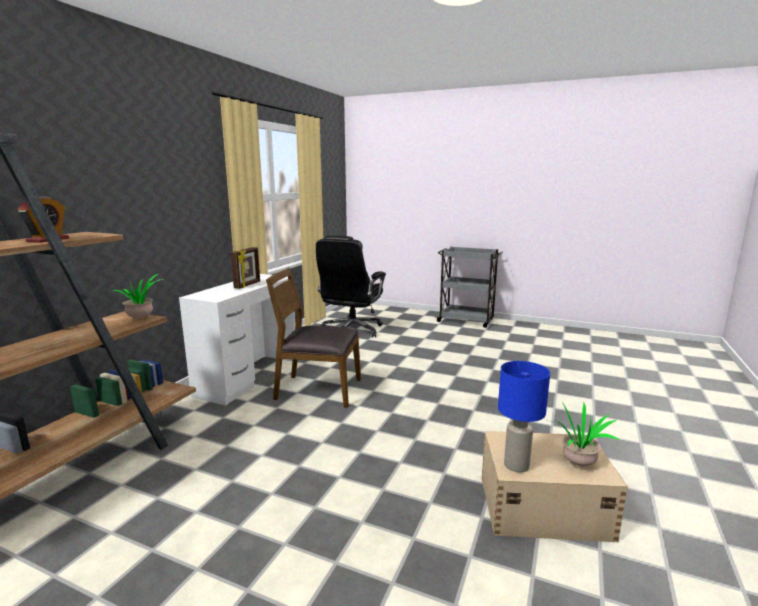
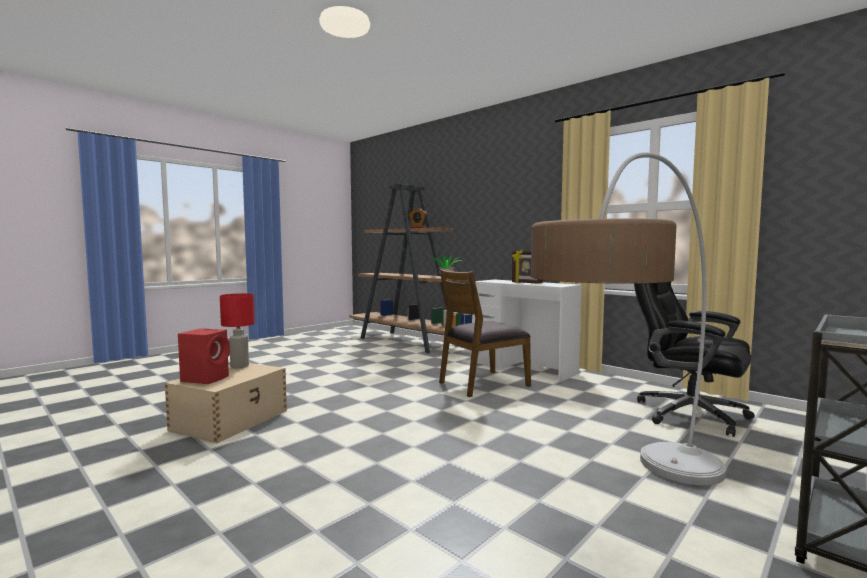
camera: 110 degrees right, 10 degrees down
brown chair [266,267,361,408] -> brown chair turned 150 degrees counterclockwise [439,269,531,397]
blue table lamp [498,361,550,473] -> red table lamp [220,293,255,368]
potted plant [544,402,619,466] -> red speaker [178,328,230,384]
none -> floor lamp [531,152,726,486]

